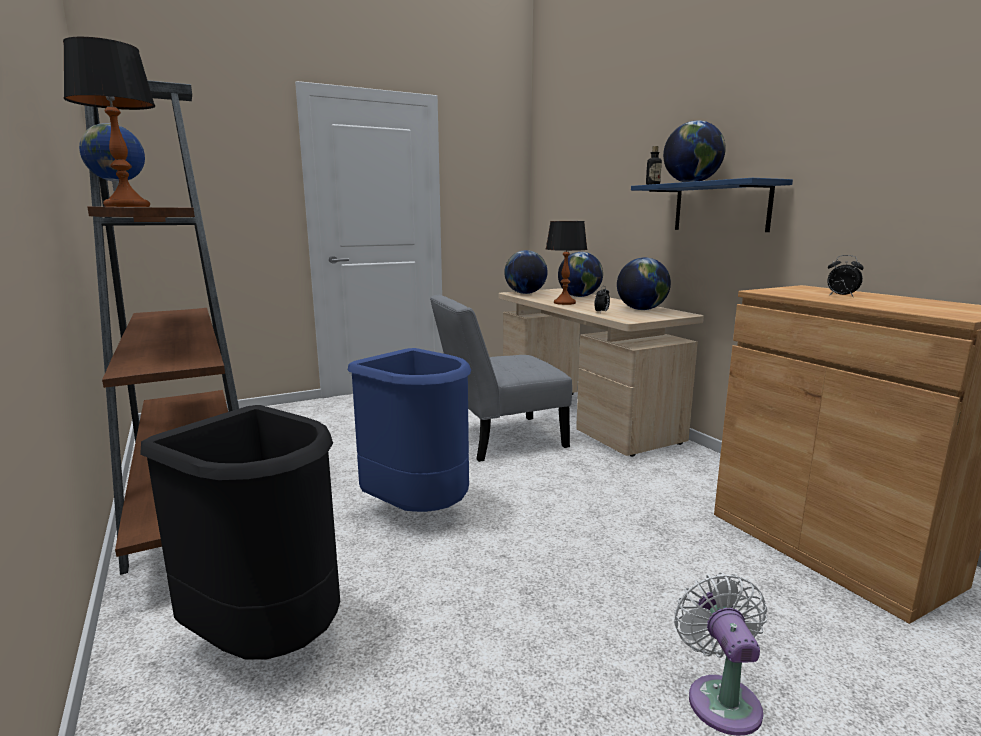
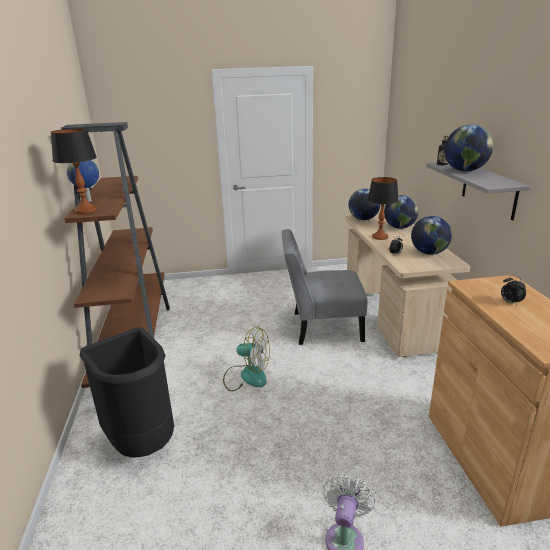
camera: 20 degrees right, 10 degrees up
blue trash can [348,348,471,512] -> fan [223,327,270,391]
blue shelf [631,178,793,232] -> grey shelf [426,163,531,221]

